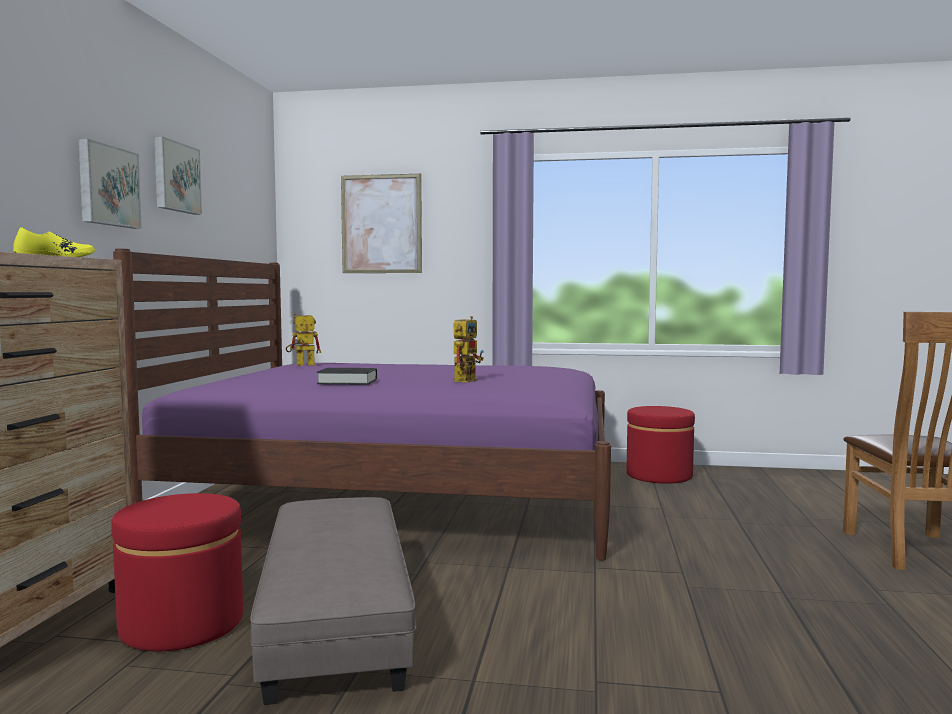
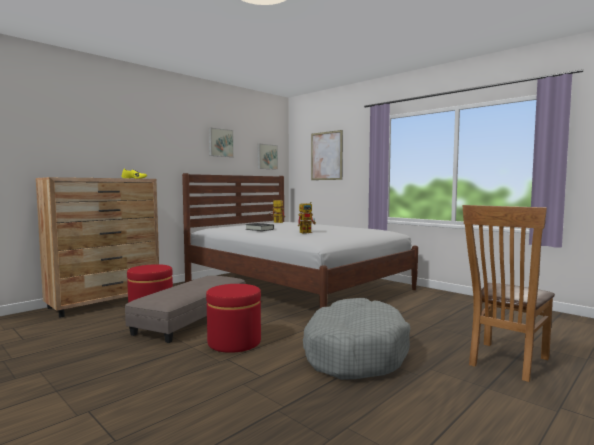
camera: 35 degrees right, 0 degrees up
picture [78,138,142,229] -> picture moved to [257,144,278,170]
purple bed [113,249,611,561] -> white bed [182,173,418,308]
red ottoman [627,406,695,484] -> red ottoman moved to [206,284,261,353]
none -> grey dog bed [303,298,410,380]

